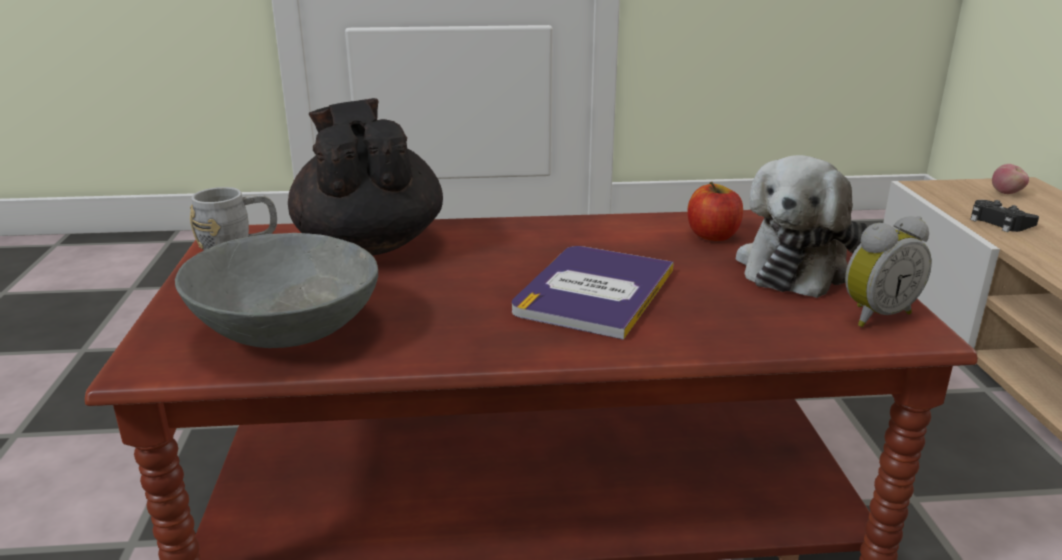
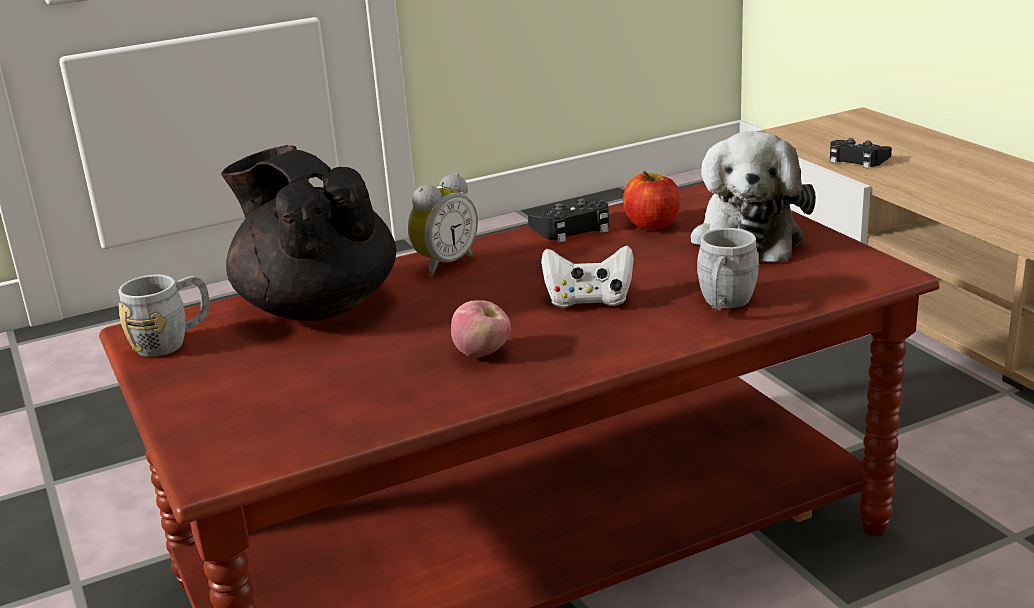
camera: 20 degrees left, 0 degrees up
grey bowl [175,233,378,348] -> none
book [512,246,674,340] -> white game controller [541,245,634,308]
alarm clock [845,216,932,327] -> alarm clock moved to [408,173,478,277]
apple [992,164,1029,194] -> apple moved to [451,300,511,357]
none -> black game controller [528,199,609,243]
none -> grey mug [697,228,759,311]

